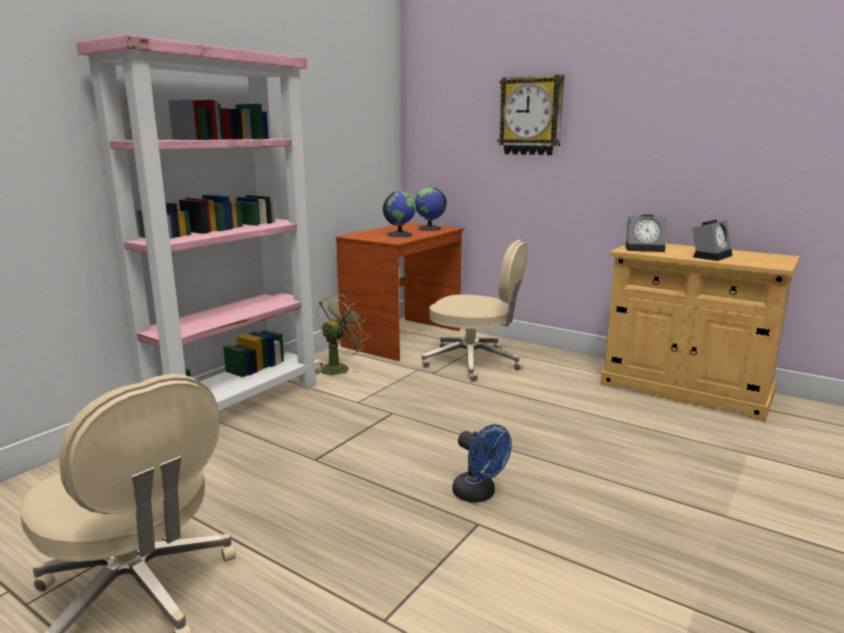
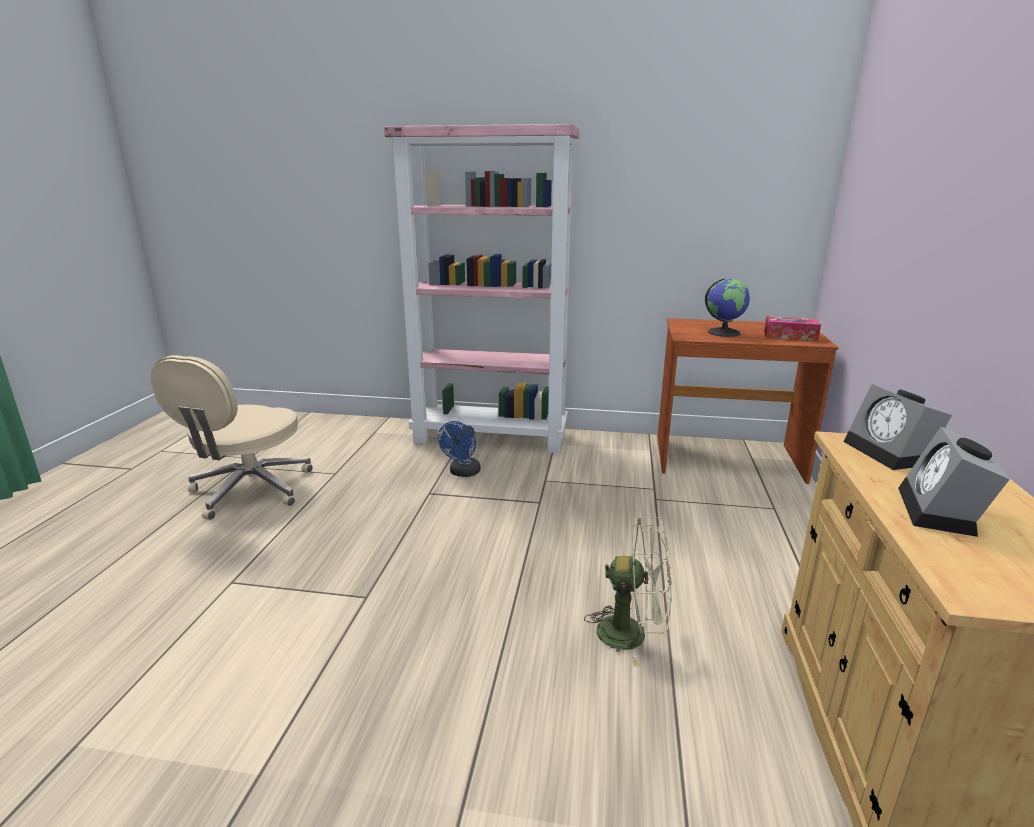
camera: 65 degrees right, 5 degrees up
green fan [315,294,369,375] -> green fan moved to [584,517,672,667]
globe [415,188,447,231] -> tissue box [764,316,821,341]
beige office chair [422,240,527,382] -> none
blue fan [452,424,512,503] -> blue fan moved to [438,421,481,477]
wall clock [497,75,564,155] -> none
alarm clock [692,220,733,261] -> alarm clock turned 90 degrees clockwise [898,427,1010,537]

